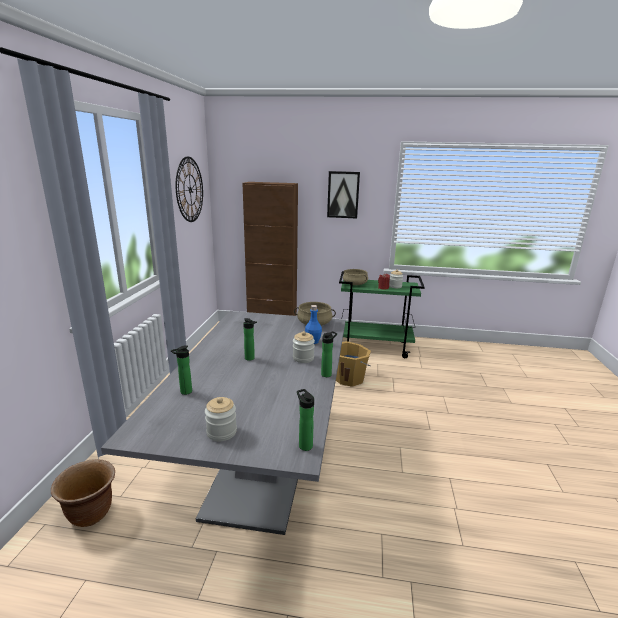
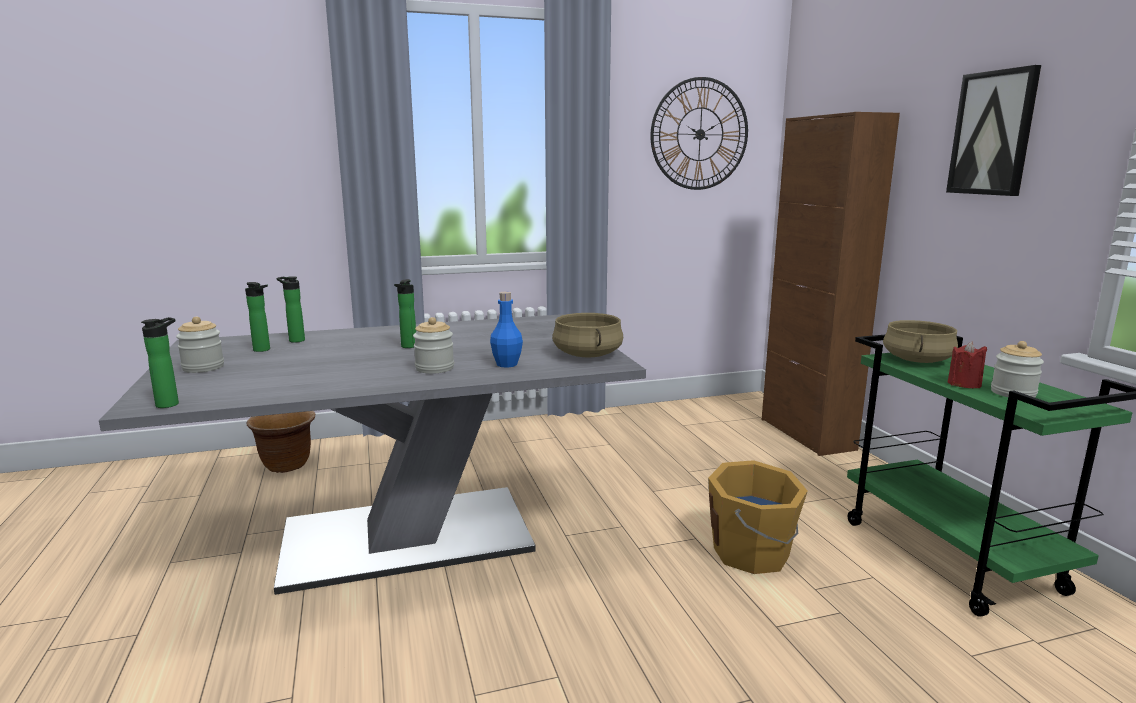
camera: 65 degrees right, 5 degrees down
bottle [321,331,337,377] -> bottle moved to [245,282,270,352]

